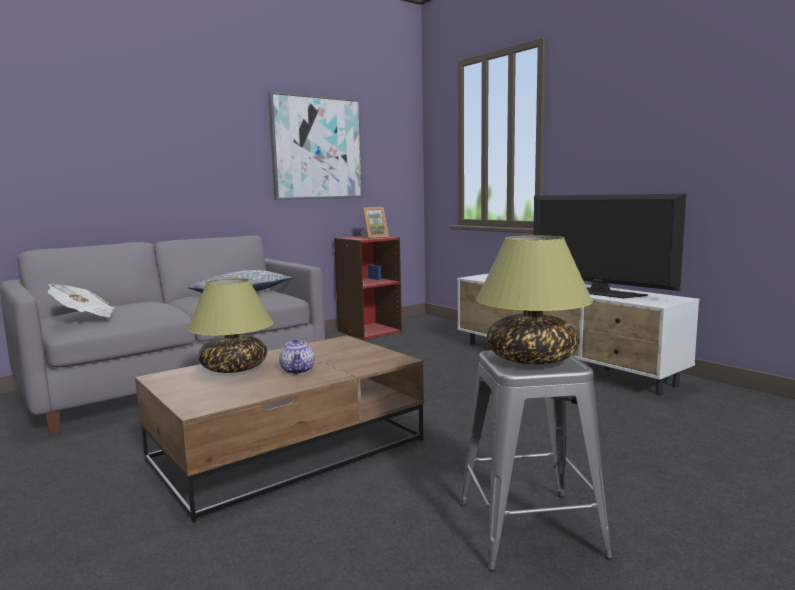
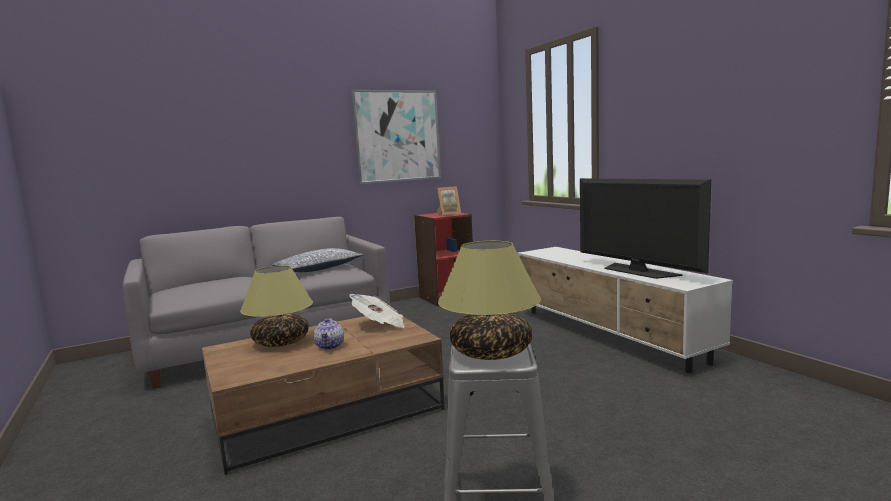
camera: 10 degrees right, 0 degrees up
newspaper [47,284,115,317] -> newspaper moved to [349,294,404,328]

